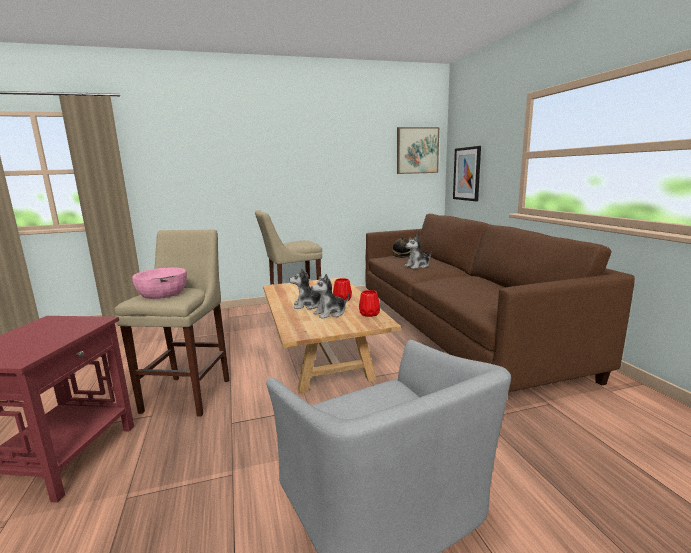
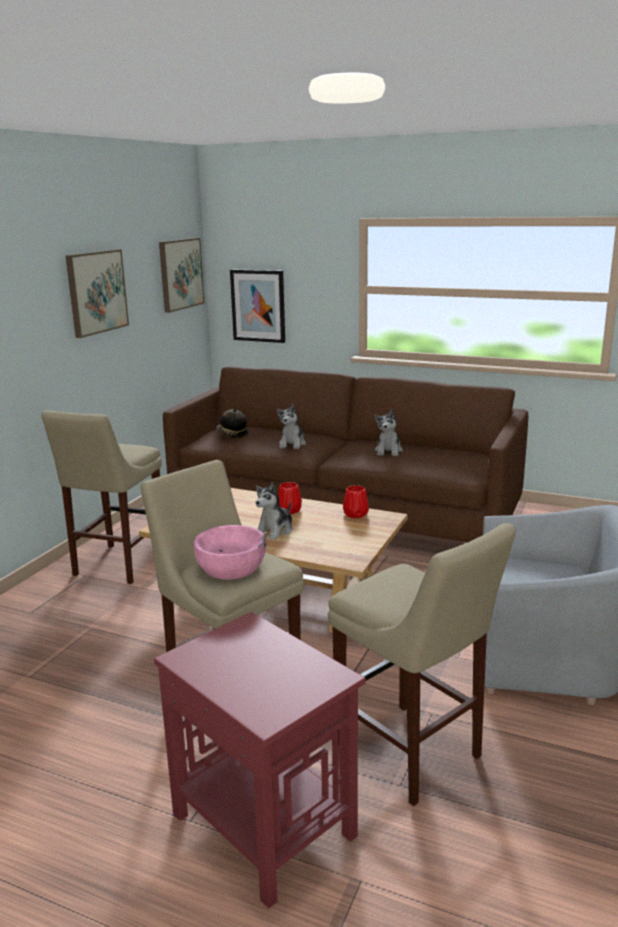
camera: 50 degrees left, 5 degrees up
plush toy [311,274,349,319] -> plush toy moved to [374,409,403,456]
none -> picture [65,249,129,338]
none -> beige stool [328,523,516,806]

